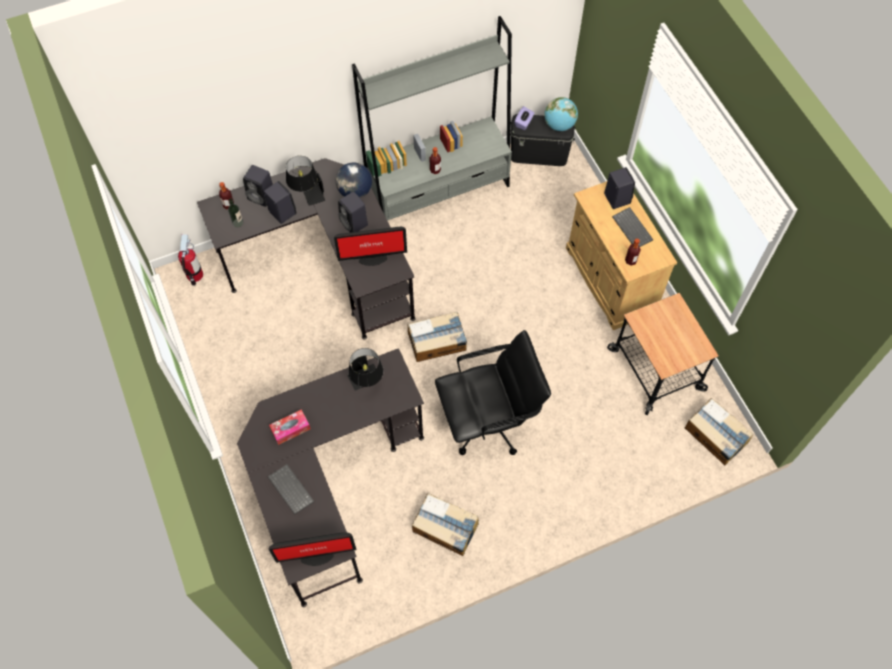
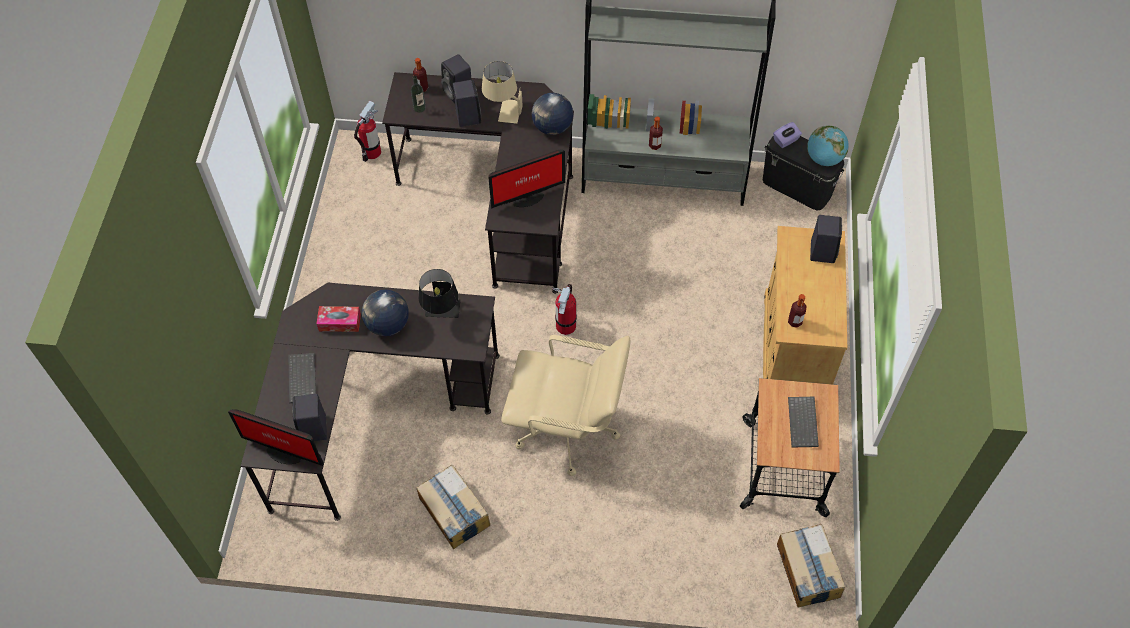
camera: 30 degrees right, 5 degrees down
black table lamp [286,156,325,206] -> beige table lamp [482,61,523,124]
monitor [334,226,407,266] -> monitor turned 45 degrees counterclockwise [488,149,565,209]
black speaker [338,191,368,232] -> black speaker moved to [292,394,327,441]
cardboard box [408,312,467,362] -> fire extinguisher [552,284,577,335]
black office chair [435,330,551,455] -> beige office chair [501,335,630,476]
keyboard [612,207,653,247] -> keyboard moved to [788,397,819,447]
none -> globe [362,290,409,336]

